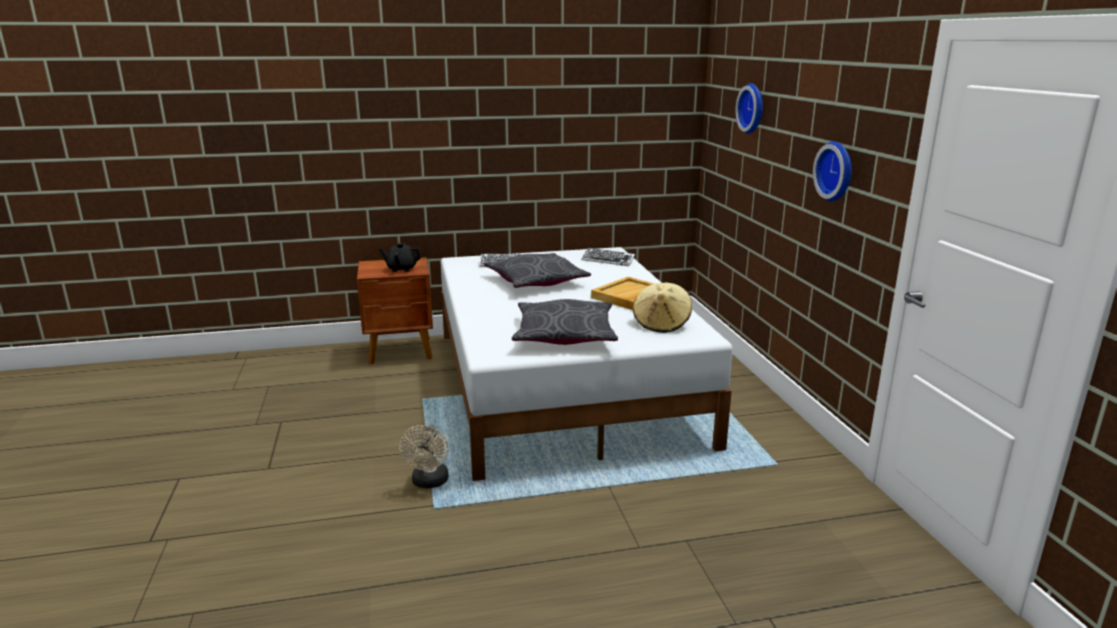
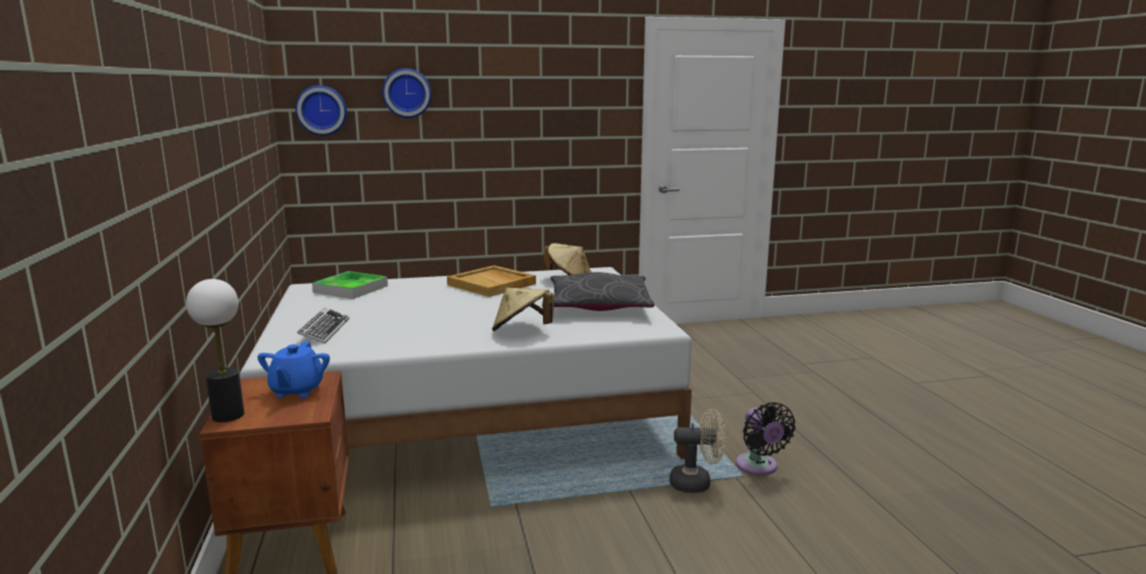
camera: 90 degrees left, 5 degrees down
black teapot [379,243,422,272] -> blue teapot [257,342,330,398]
grey pillow [484,253,591,288] -> none
keyboard [581,248,635,266] -> tray [312,271,388,299]
wall clock [813,141,852,201] -> wall clock moved to [295,85,347,136]
none -> table lamp [186,279,244,422]
none -> beige hat [492,288,554,331]
none -> black fan [736,402,796,475]

